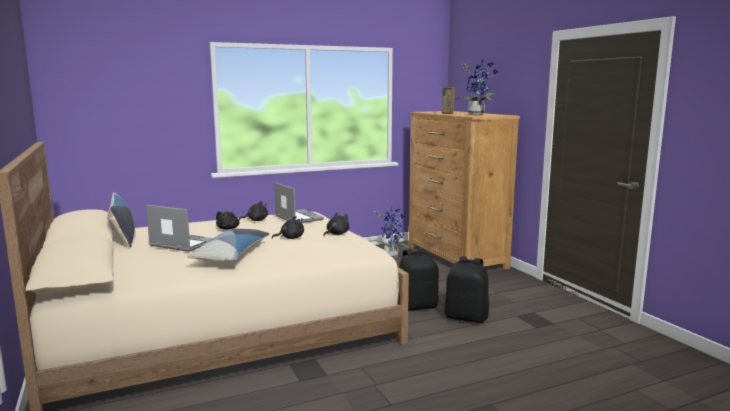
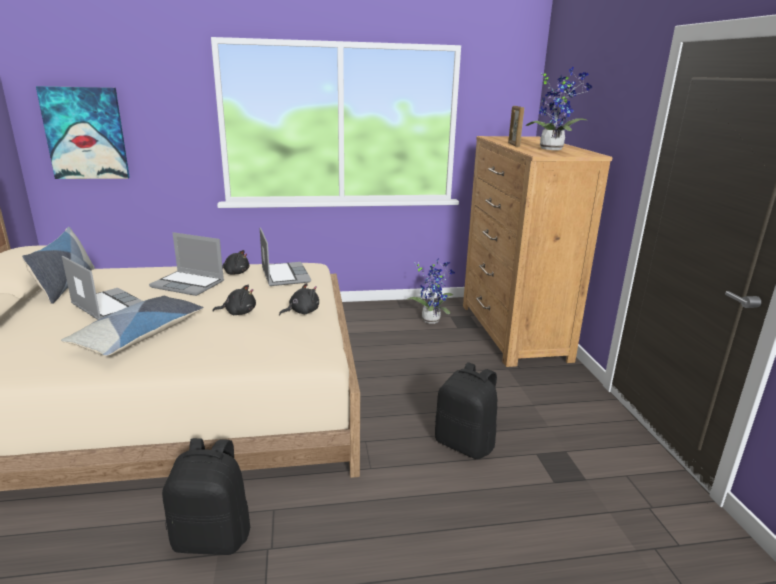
camera: 15 degrees right, 10 degrees up
black plush toy [216,211,240,230] -> laptop [149,232,224,296]
black backpack [399,248,439,311] -> black backpack moved to [162,438,250,555]
none -> picture [36,86,130,179]

